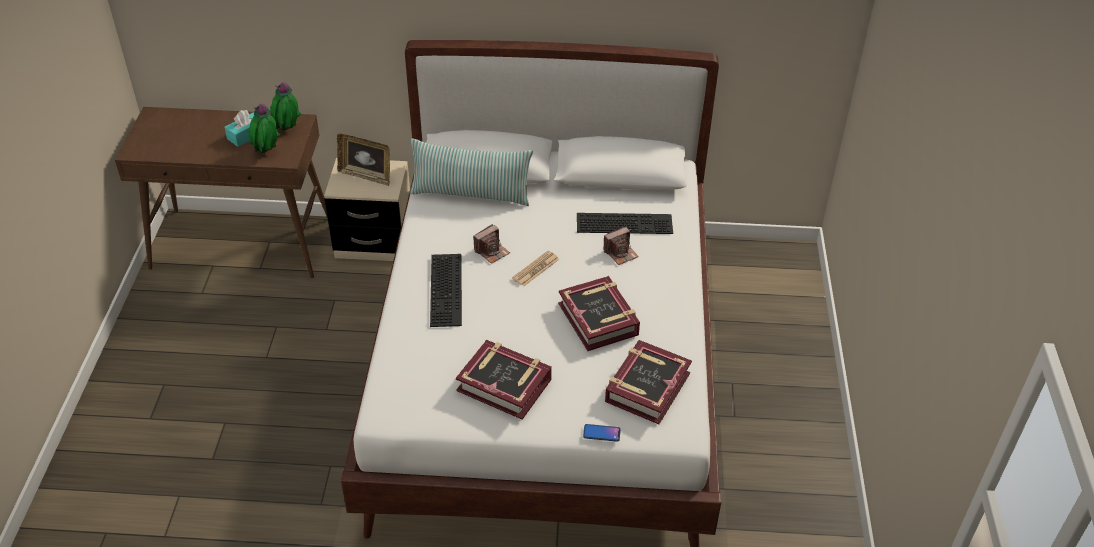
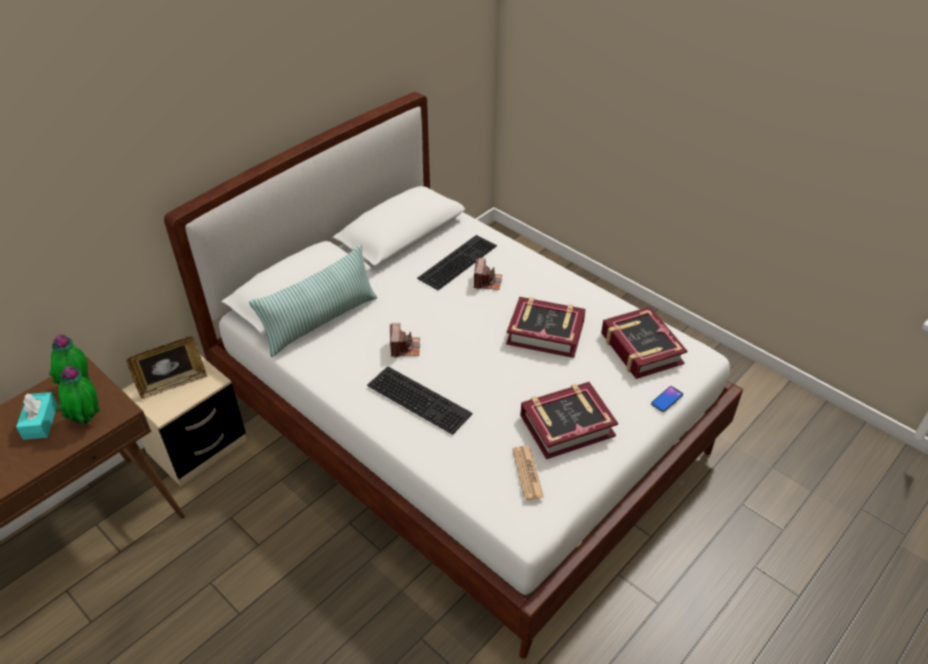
camera: 50 degrees left, 0 degrees up
newspaper [512,251,559,286] -> newspaper moved to [513,446,544,500]

